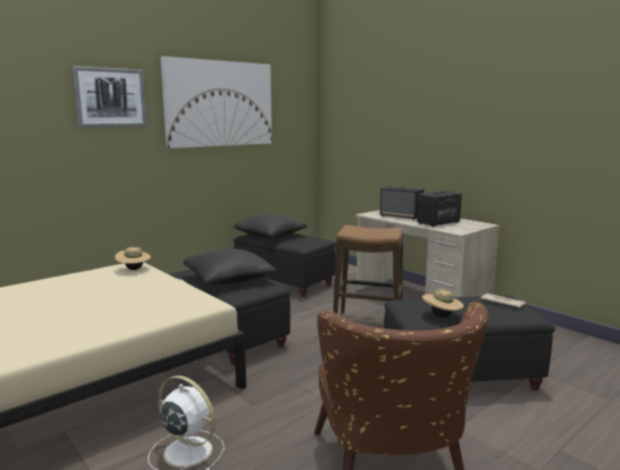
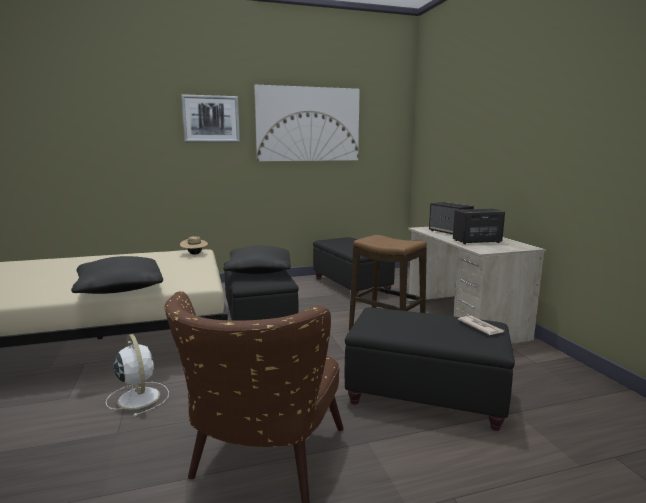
camera: 25 degrees right, 0 degrees up
black pillow [233,214,307,238] -> black pillow moved to [71,256,163,294]
beige hat [422,289,464,317] -> none

